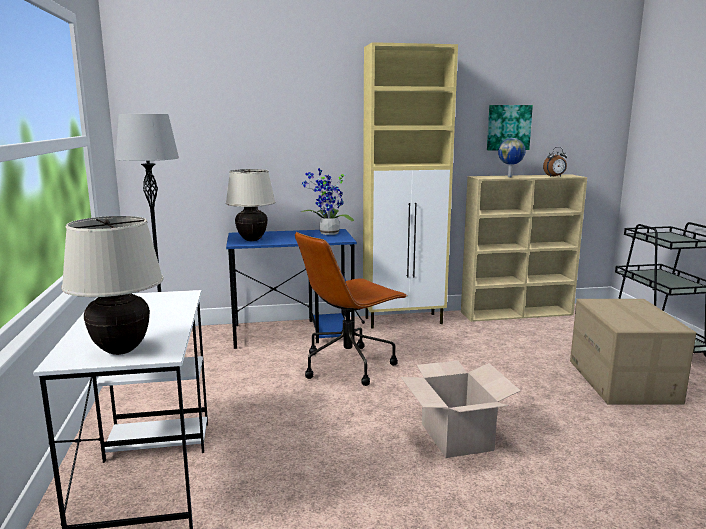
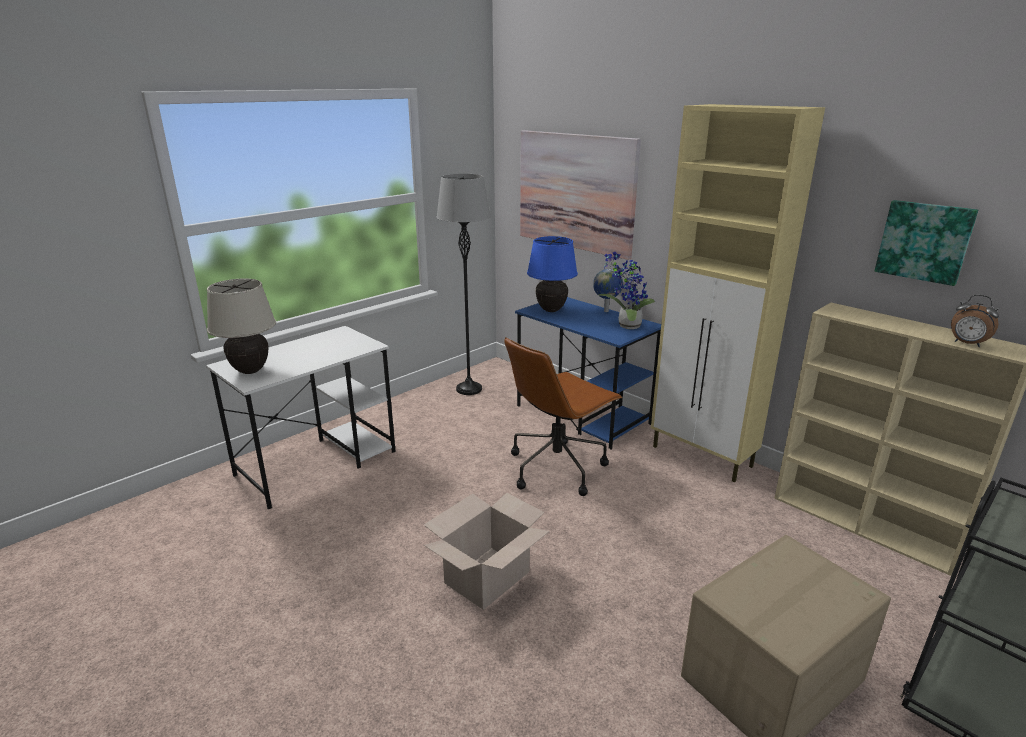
camera: 55 degrees right, 10 degrees up
beige table lamp [225,169,275,241] -> blue table lamp [527,236,578,312]
brown office chair [295,232,407,386] -> brown office chair turned 60 degrees counterclockwise [504,337,622,496]
globe [498,138,525,177] -> globe moved to [593,269,623,312]
none -> picture [520,130,641,260]

